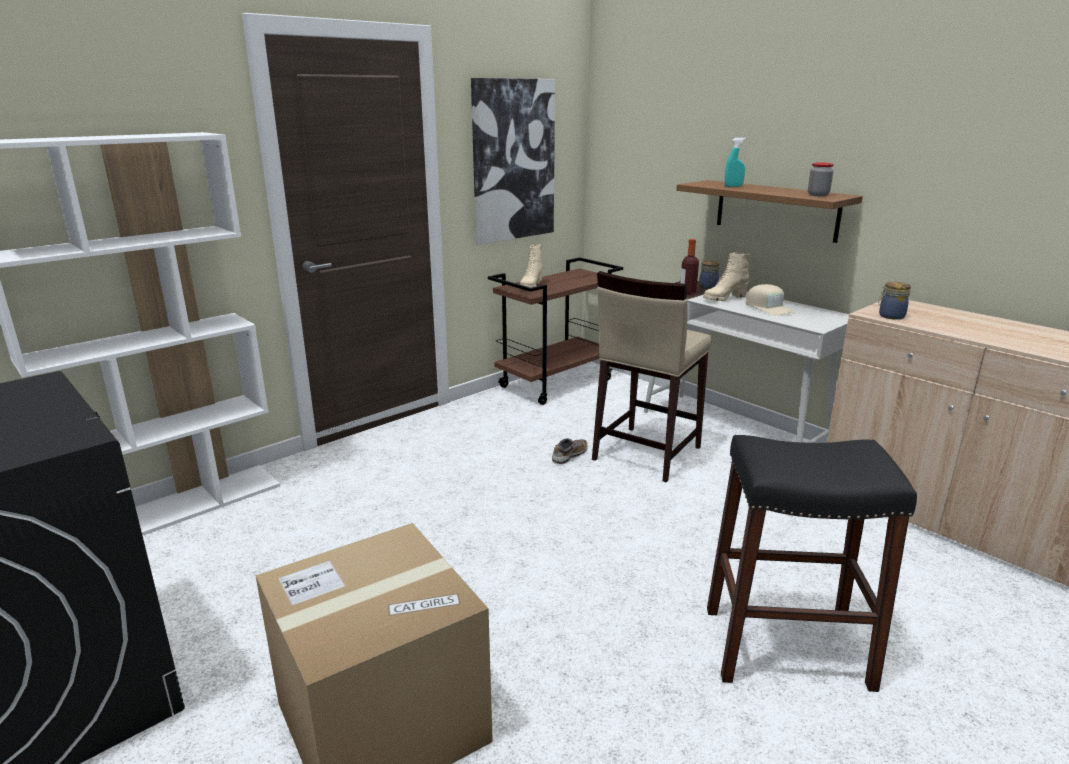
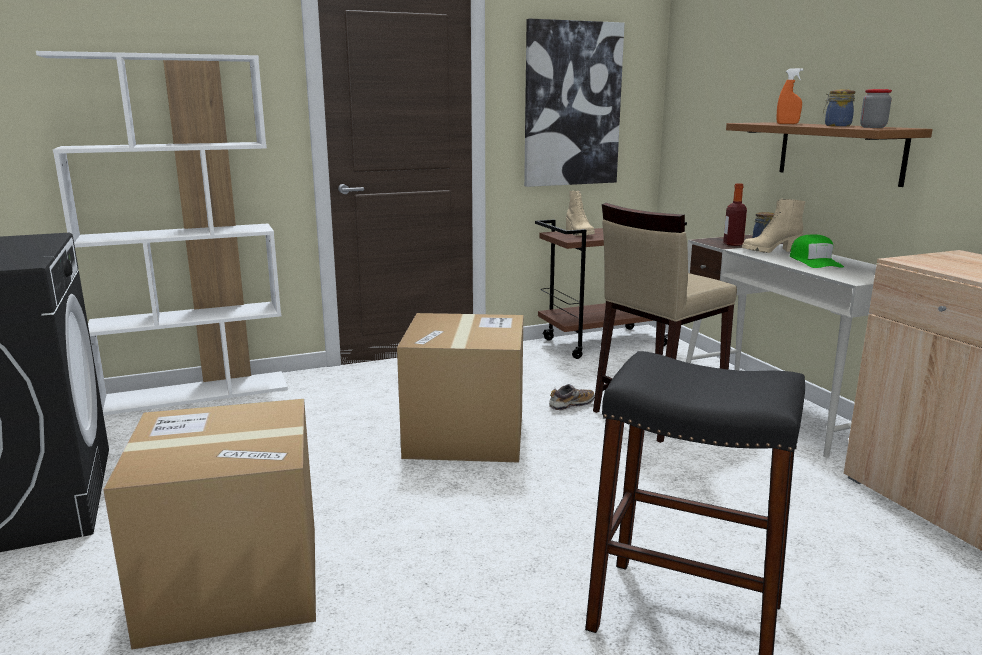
camera: 20 degrees right, 5 degrees down
beige boot [520,244,543,288] -> beige boot turned 60 degrees counterclockwise [566,191,595,236]
turquoise spray bottle [725,138,746,187] -> orange spray bottle [777,68,803,124]
beige cap [746,284,796,316] -> green cap [790,234,844,268]
jar [878,282,911,320] -> jar moved to [823,90,855,126]
none -> cardboard box [397,313,523,463]

